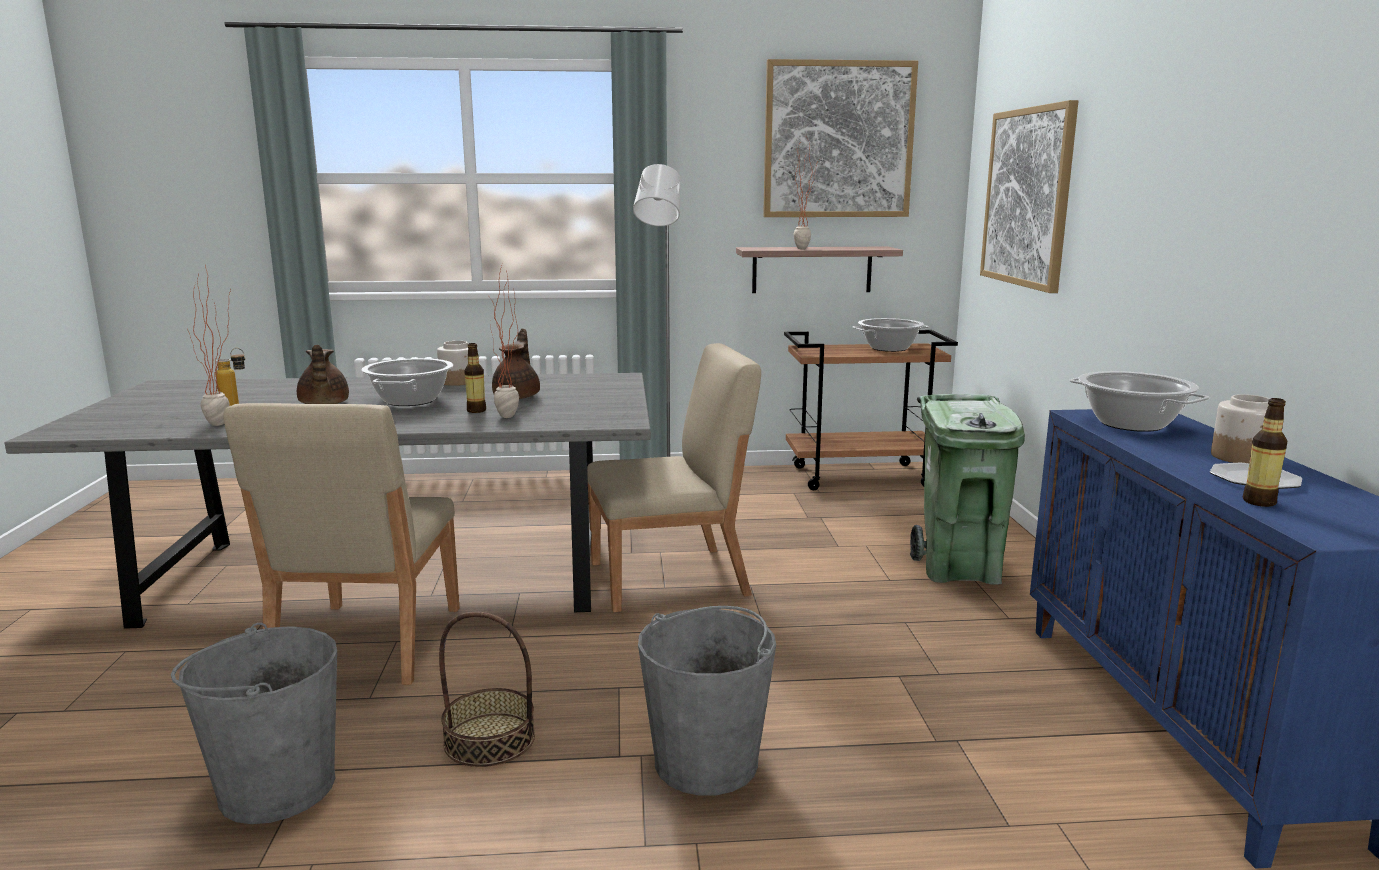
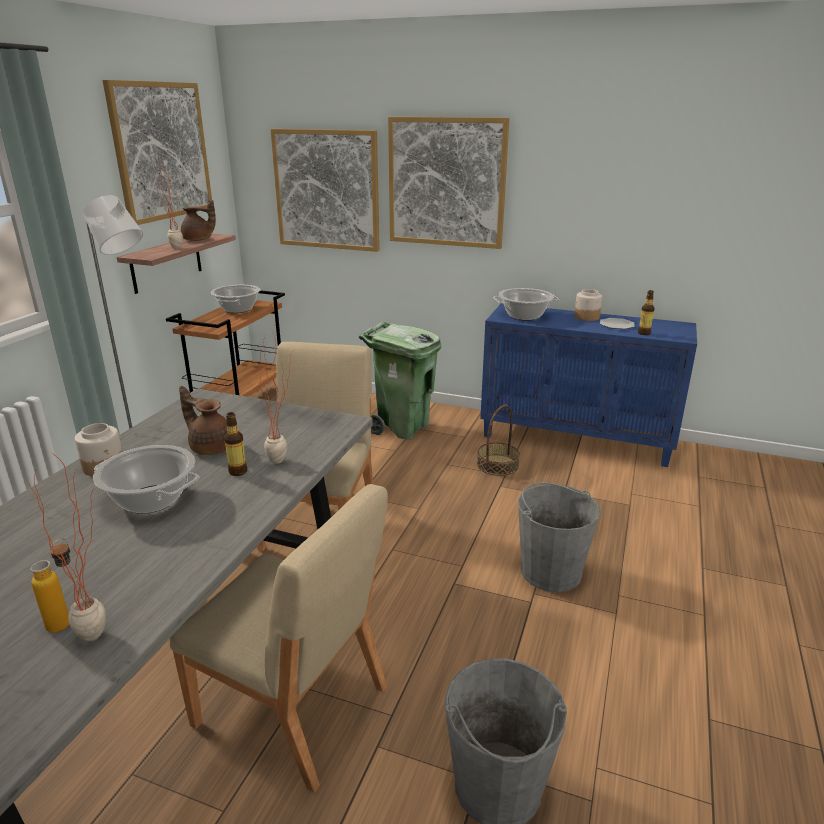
camera: 65 degrees left, 10 degrees up
brown teapot [297,345,349,404] -> brown teapot moved to [181,200,216,241]
basket [439,612,535,767] -> basket moved to [477,405,520,476]
none -> picture [388,117,510,249]

